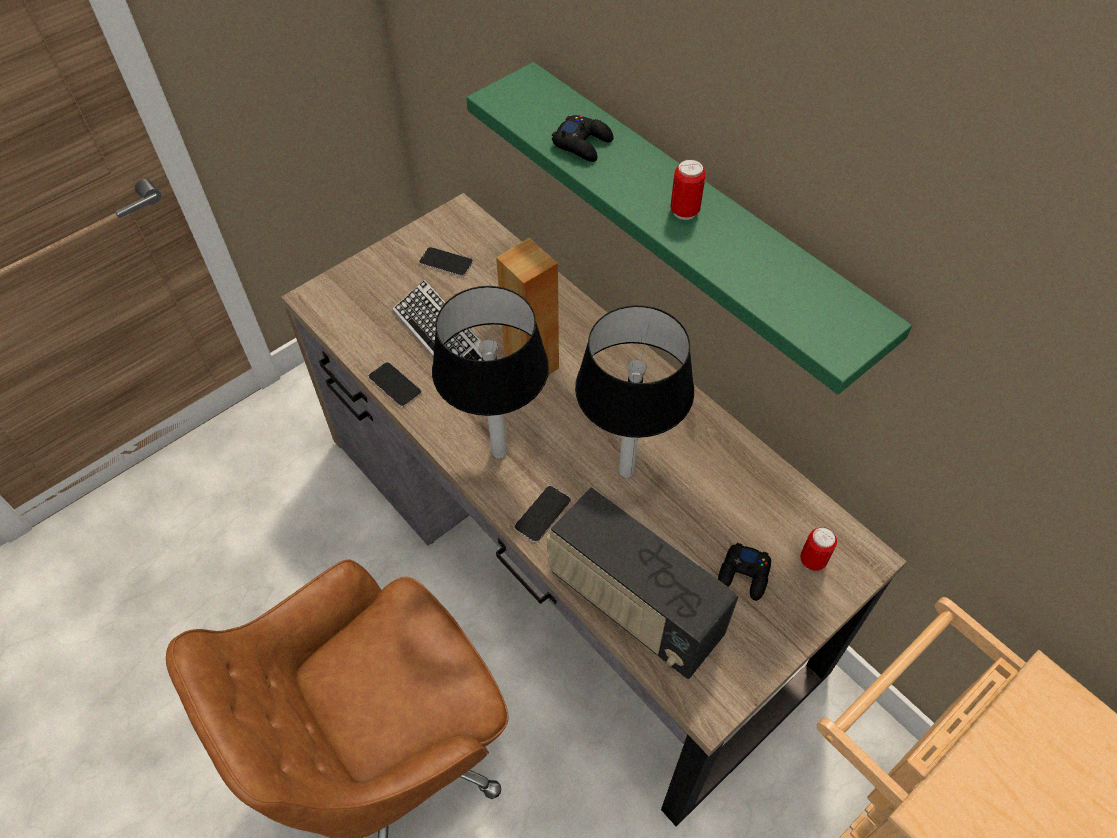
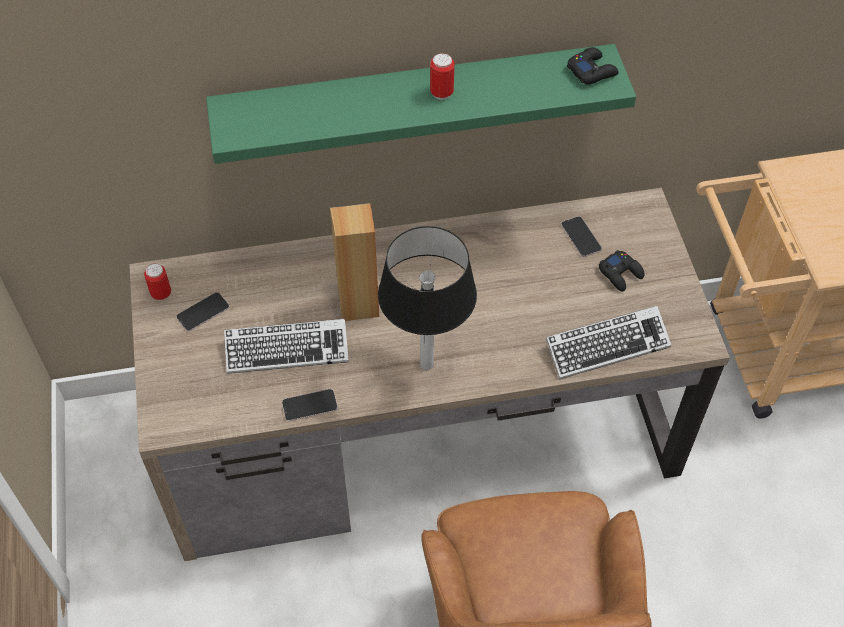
camera: 60 degrees left, 0 degrees up
phone [514,486,571,543] -> phone moved to [561,216,602,257]
radio [547,487,739,679] -> keyboard [546,306,671,380]
black game controller [552,115,613,162] -> black game controller moved to [567,47,619,85]
table lamp [575,305,694,478] -> none
can [800,527,837,571] -> can moved to [144,263,171,301]

